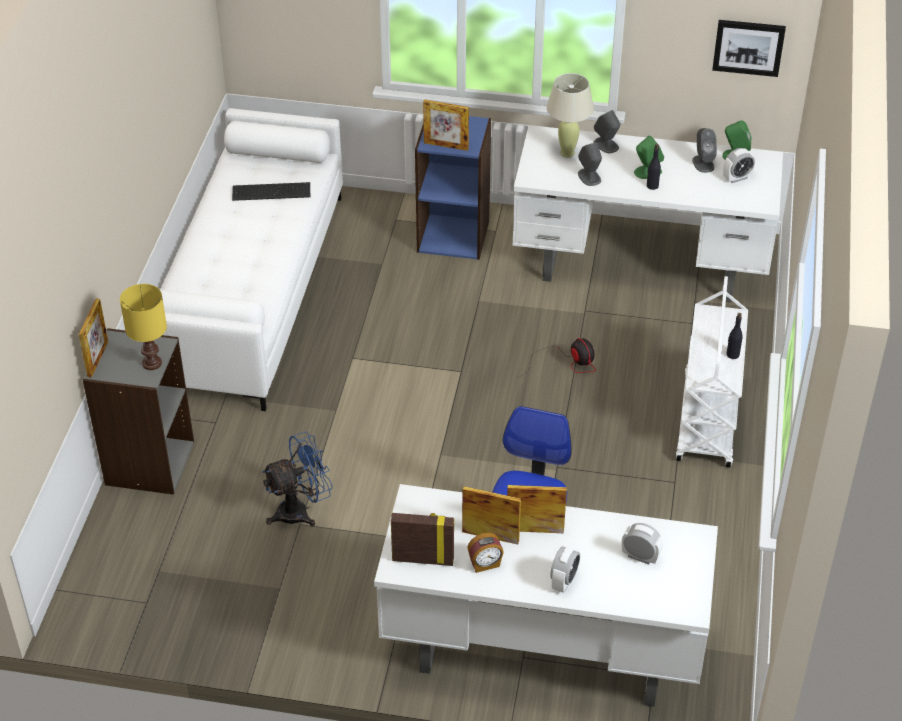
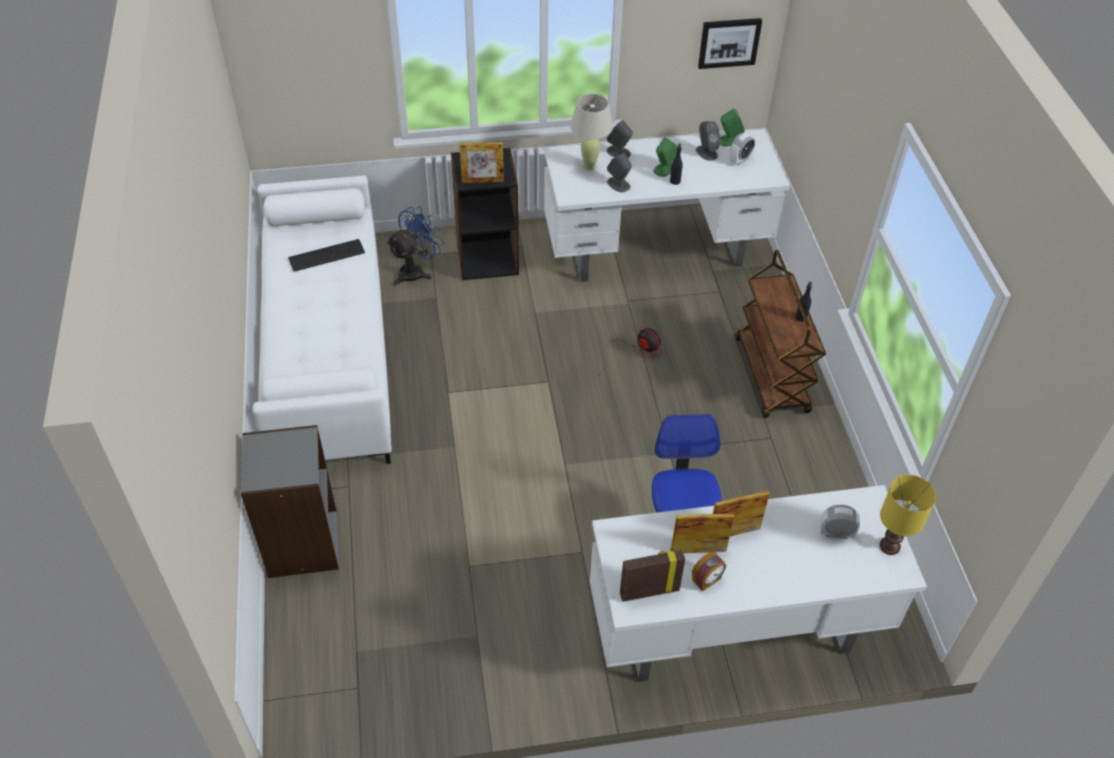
camera: 20 degrees left, 5 degrees up
picture frame [79,299,108,378] -> none
yellow table lamp [120,284,167,370] -> yellow table lamp moved to [880,475,936,555]
blue fan [262,431,333,527] -> blue fan moved to [386,206,444,286]
blue bookcase [415,116,491,260] -> black bookcase [451,148,519,280]
alarm clock [550,546,580,593] -> none
white cart [676,276,748,467] -> brown cart [735,250,826,418]

